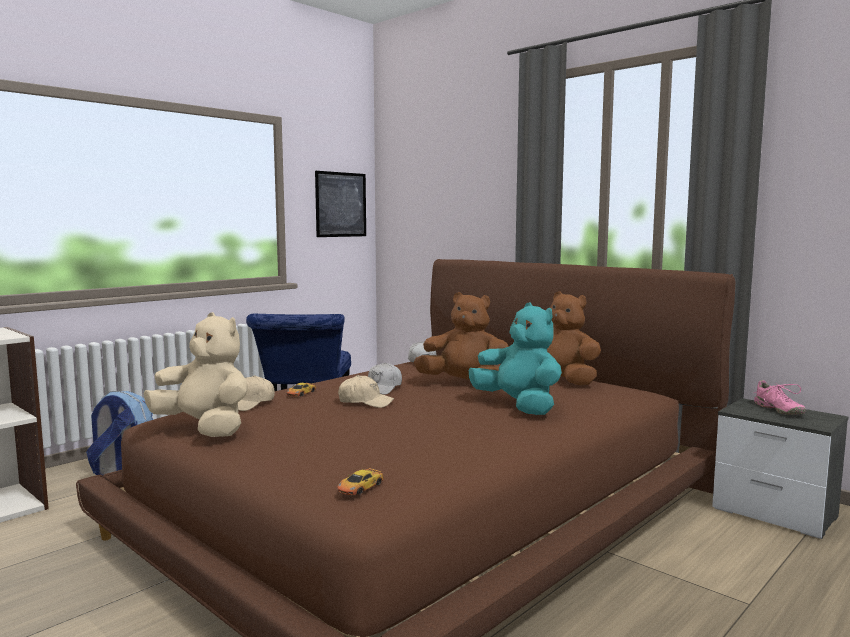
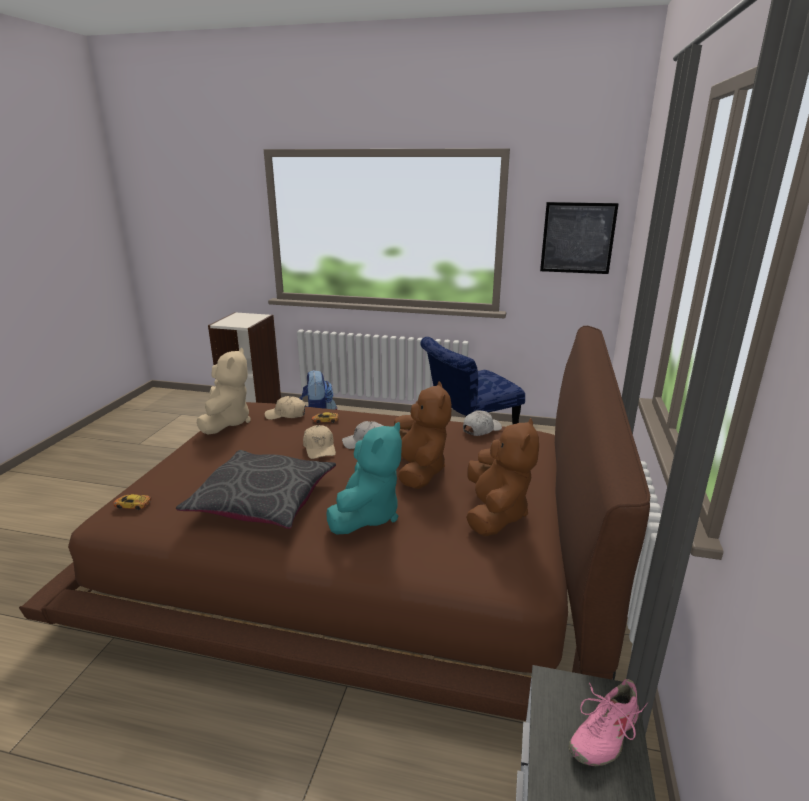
camera: 60 degrees right, 15 degrees up
none -> grey pillow [176,450,336,529]

